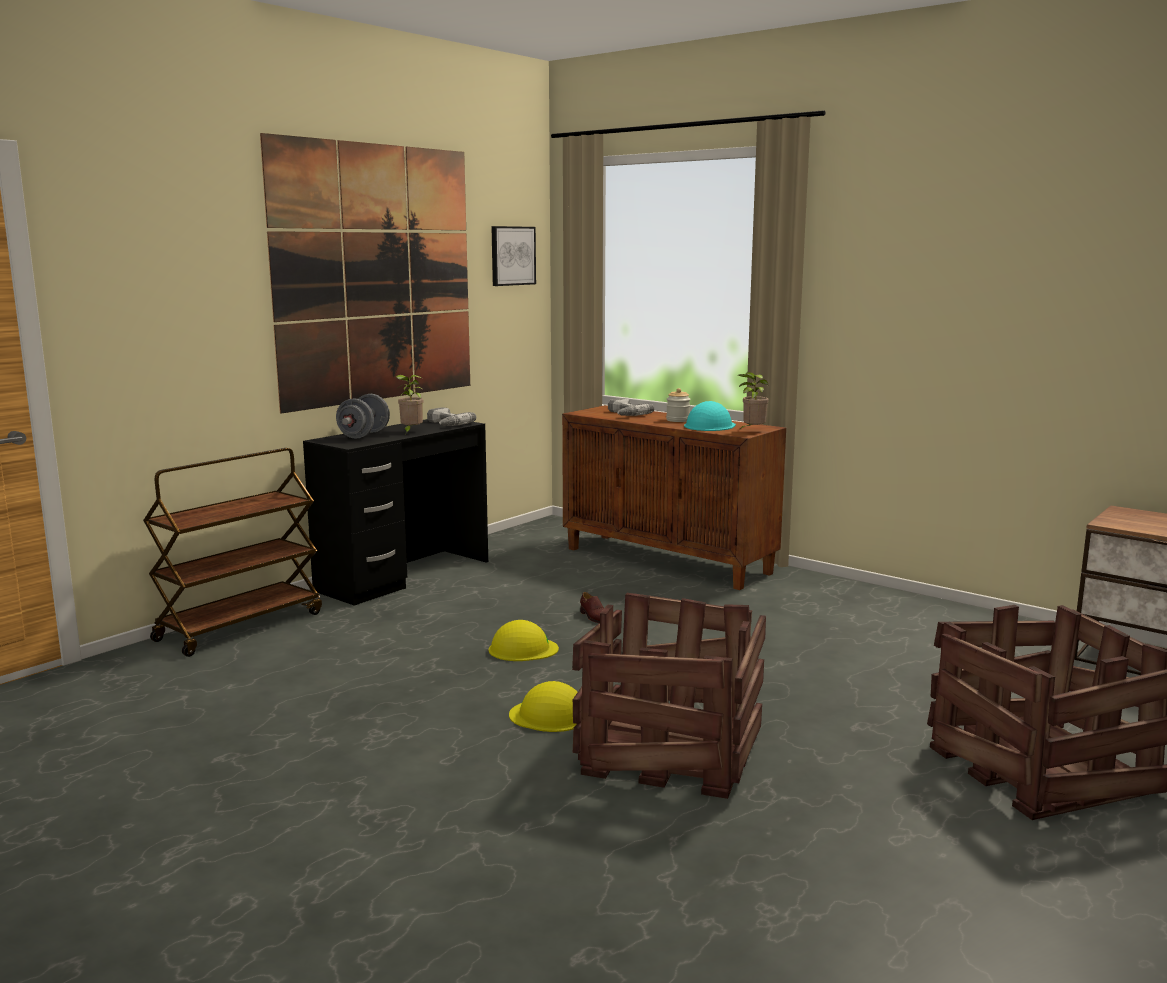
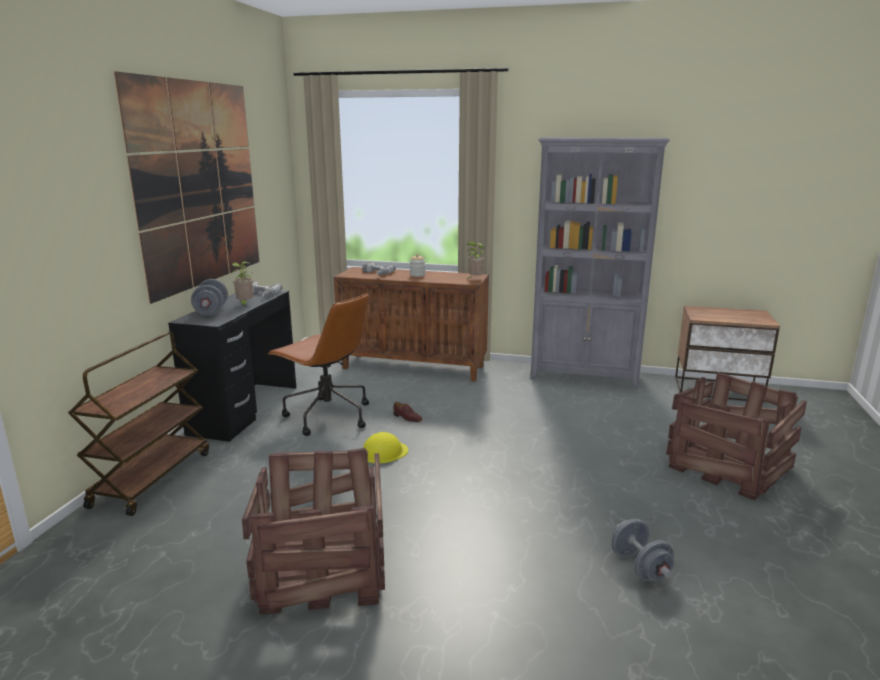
camera: 25 degrees left, 5 degrees up
picture [491,226,536,286] -> none
yellow hard hat [509,681,578,732] -> none
crate [572,593,766,799] -> crate moved to [242,448,385,614]
turquoise hard hat [684,401,736,431] -> none
none -> brown office chair [268,293,369,436]
none -> grey bookcase [530,137,670,388]
none -> grey dumbbell [611,519,674,581]

